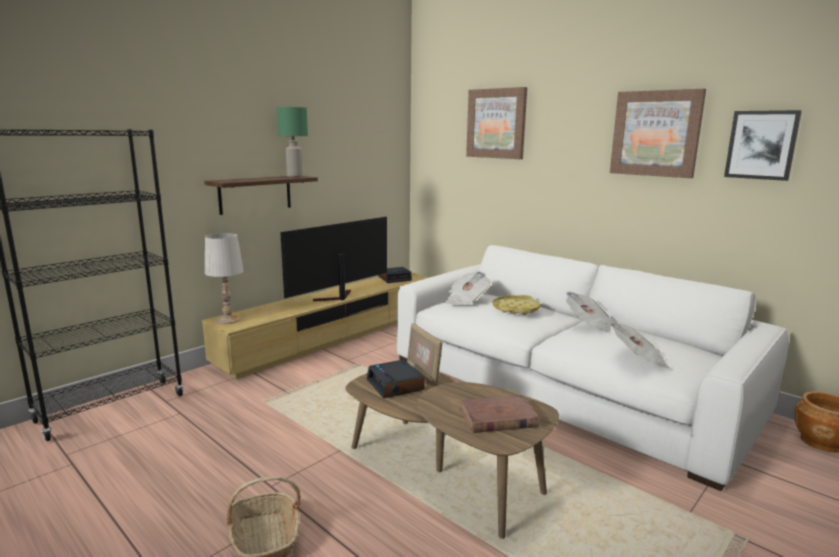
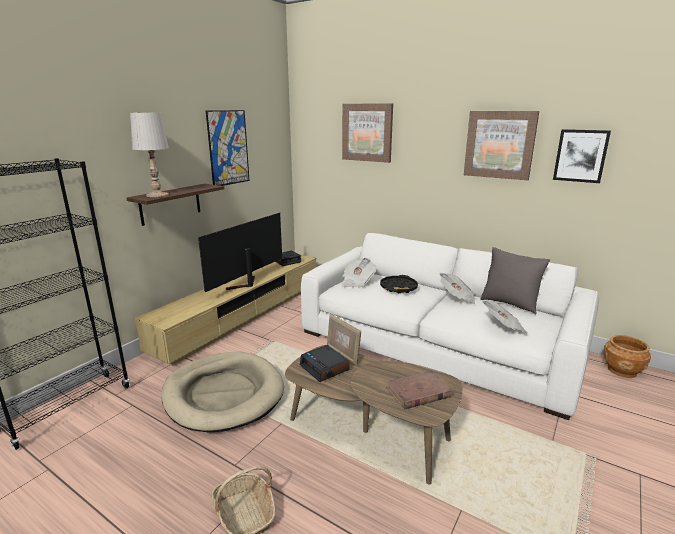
camera: 10 degrees left, 5 degrees up
white table lamp [205,233,244,324] -> white table lamp moved to [130,112,169,197]
green table lamp [277,107,308,177] -> none
yellow tray [492,295,540,315] -> black tray [380,275,418,293]
none -> beige dog bed [161,352,284,432]
none -> picture [206,110,250,186]
none -> grey pillow [480,247,550,315]

